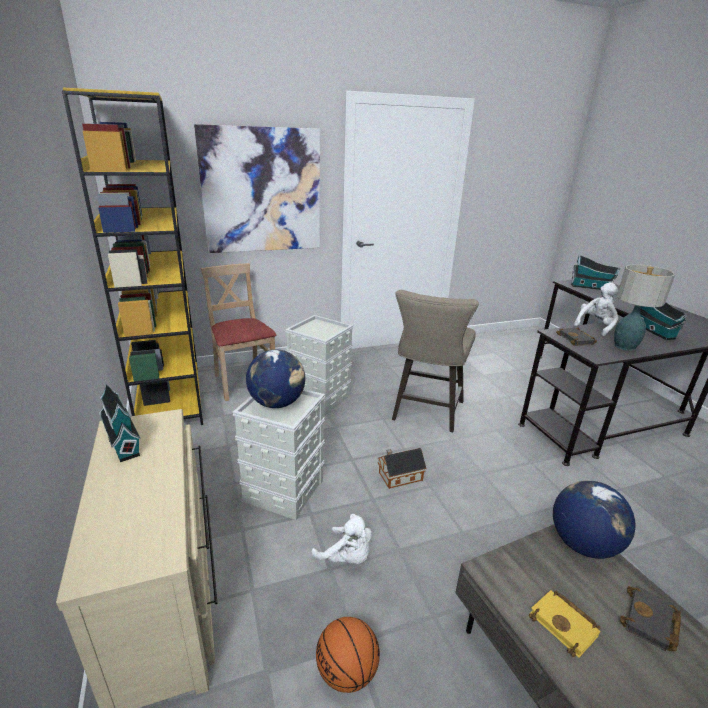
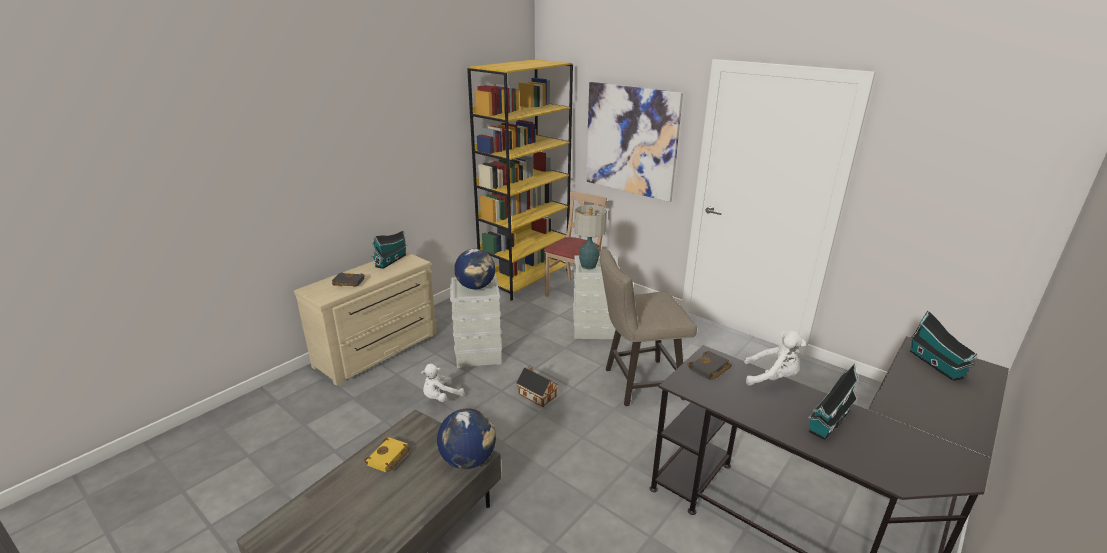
camera: 60 degrees right, 0 degrees up
white plush toy [312,514,372,564] -> white plush toy turned 45 degrees clockwise [421,363,464,402]
basketball [316,617,380,693] -> none
table lamp [614,264,675,351] -> table lamp moved to [574,205,607,269]
black book [620,586,681,651] -> black book moved to [332,272,365,287]

